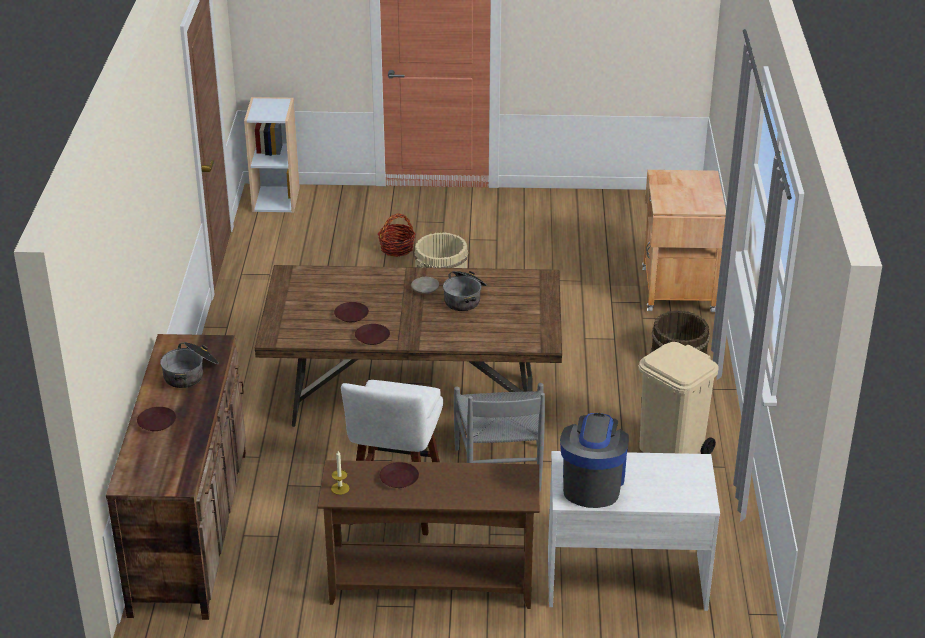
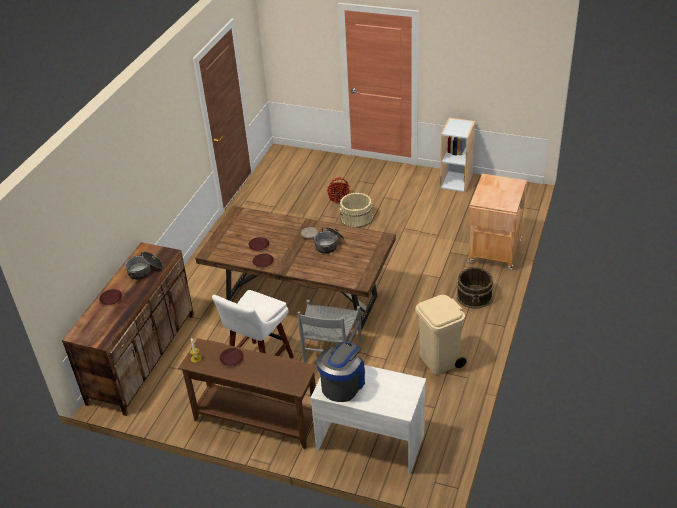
camera: 20 degrees right, 5 degrees up
bookcase [244,97,300,212] -> bookcase moved to [440,118,475,192]

